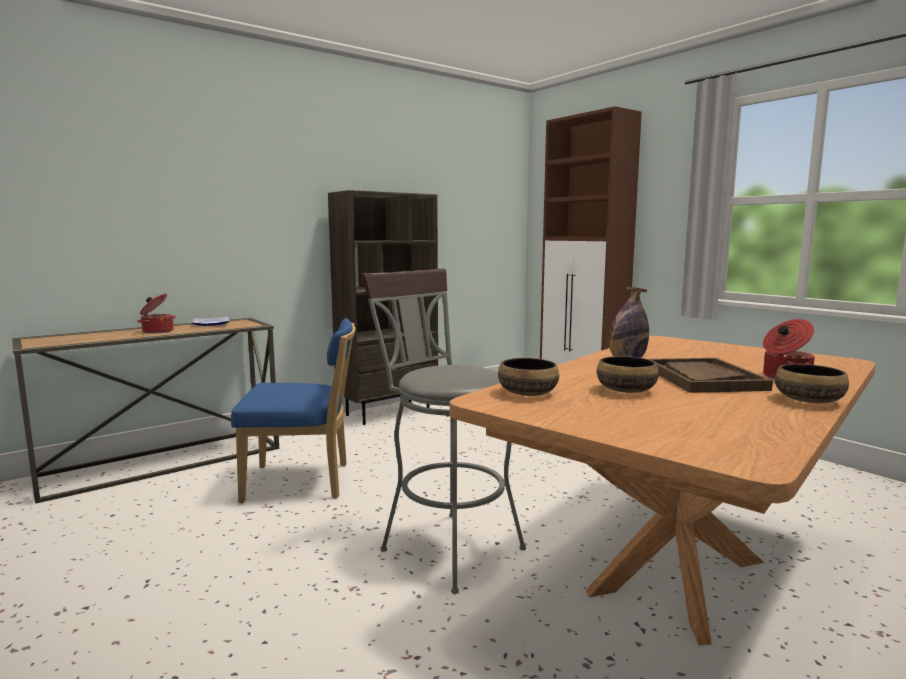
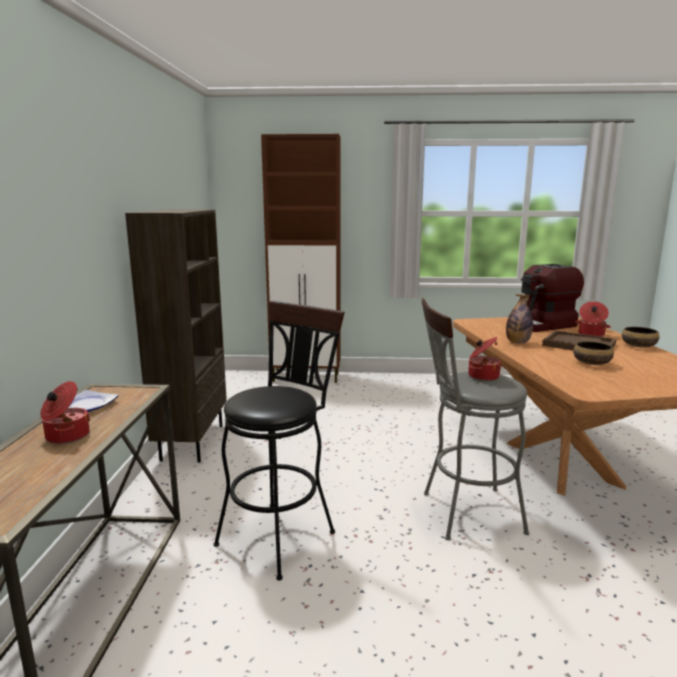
camera: 50 degrees left, 5 degrees up
blue chair [231,318,355,503] -> black stool [213,301,345,580]
bowl [498,358,559,396] -> none
none -> cooking pot [468,337,501,381]
none -> coffee machine [521,264,584,332]

